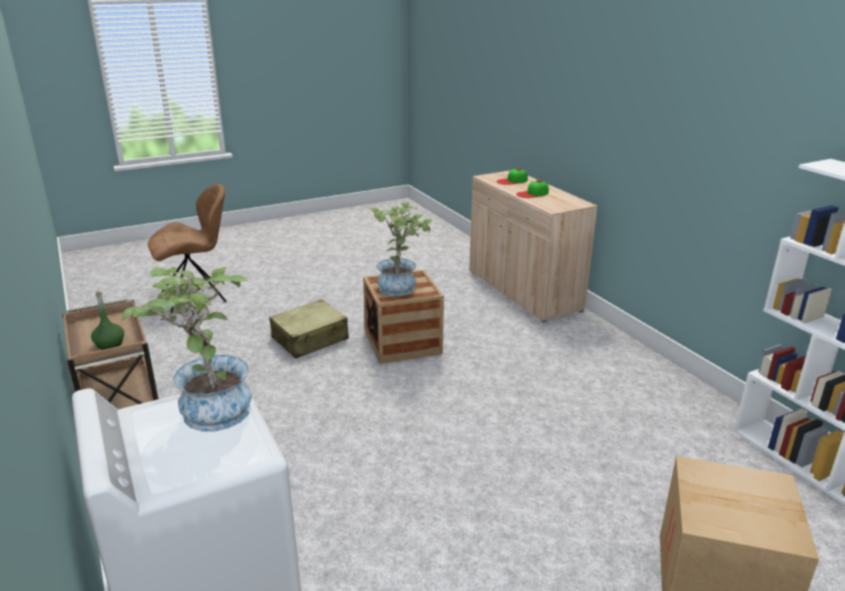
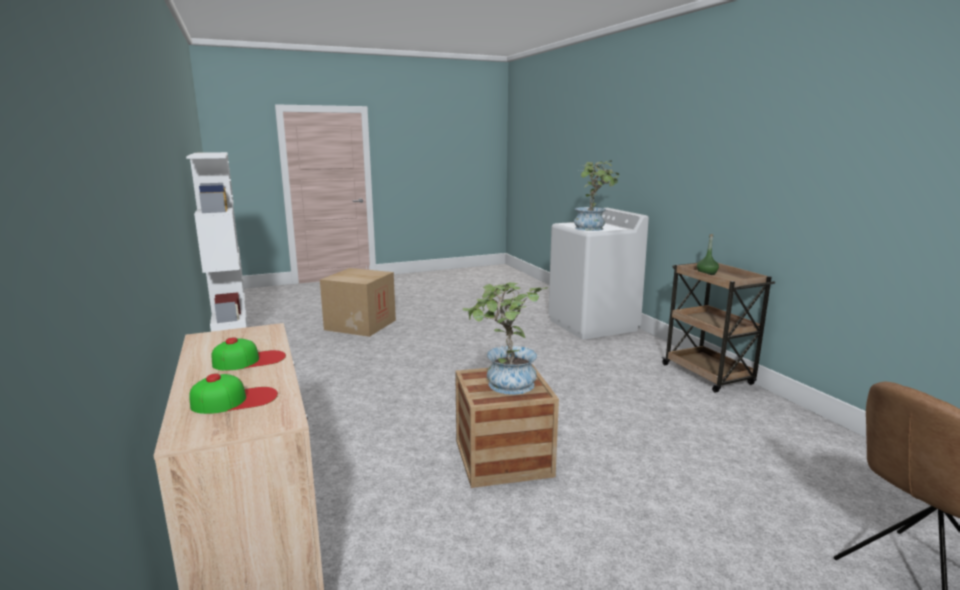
camera: 175 degrees left, 10 degrees down
beige suitcase [269,299,349,359] -> none

